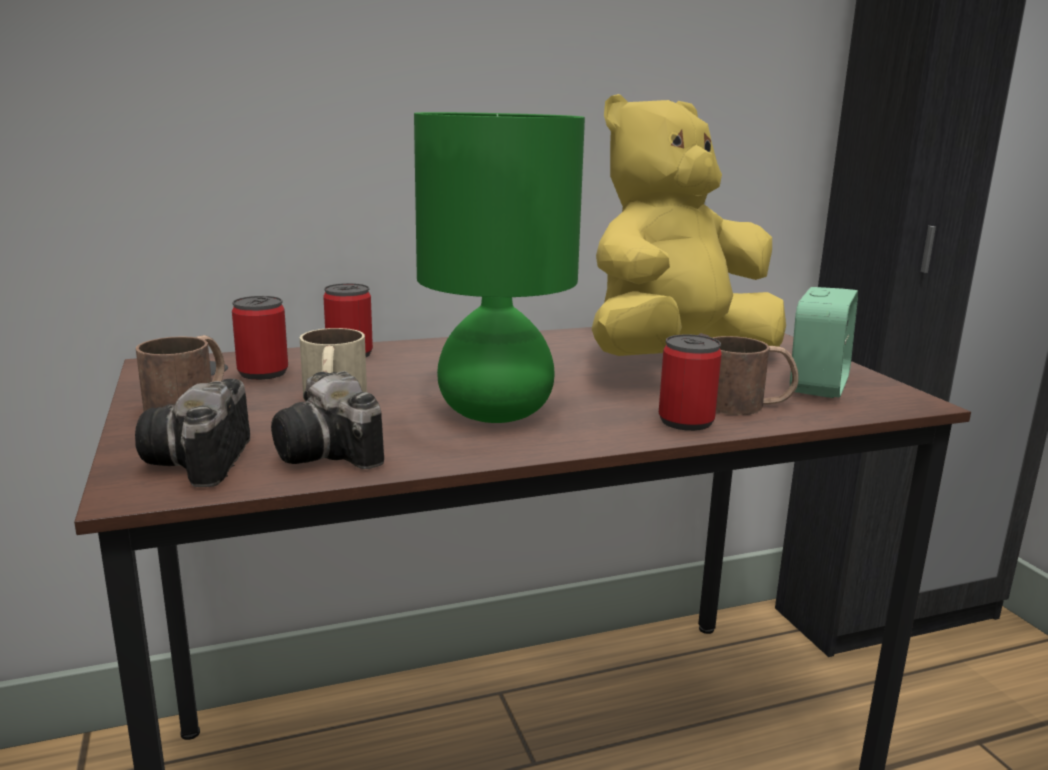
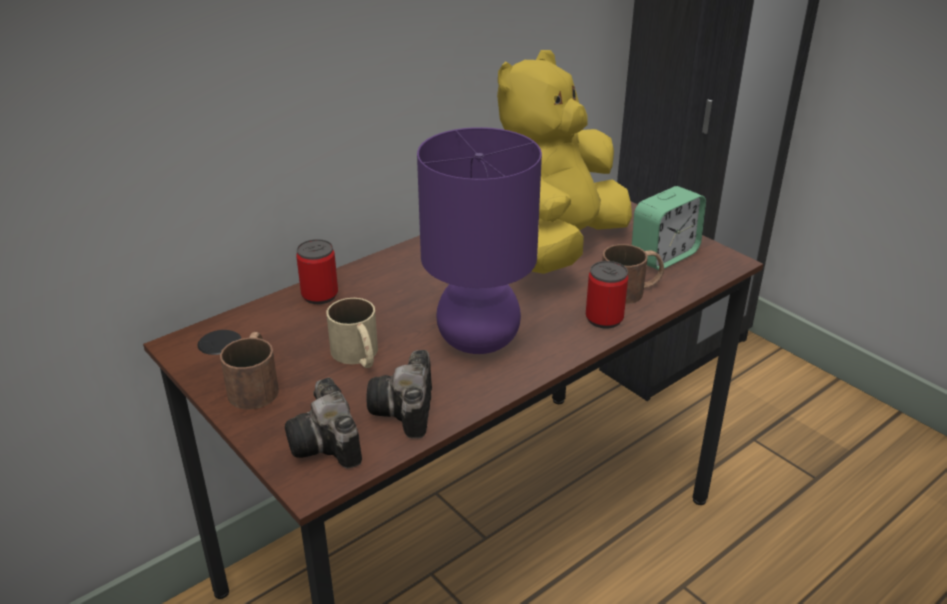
camera: 20 degrees left, 15 degrees up
can [232,296,288,380] -> none
camera [271,371,384,469] -> camera turned 60 degrees clockwise [367,350,432,438]
green table lamp [414,112,585,423] -> purple table lamp [417,127,542,354]
alarm clock [790,287,858,398] -> alarm clock turned 45 degrees clockwise [632,186,706,270]

